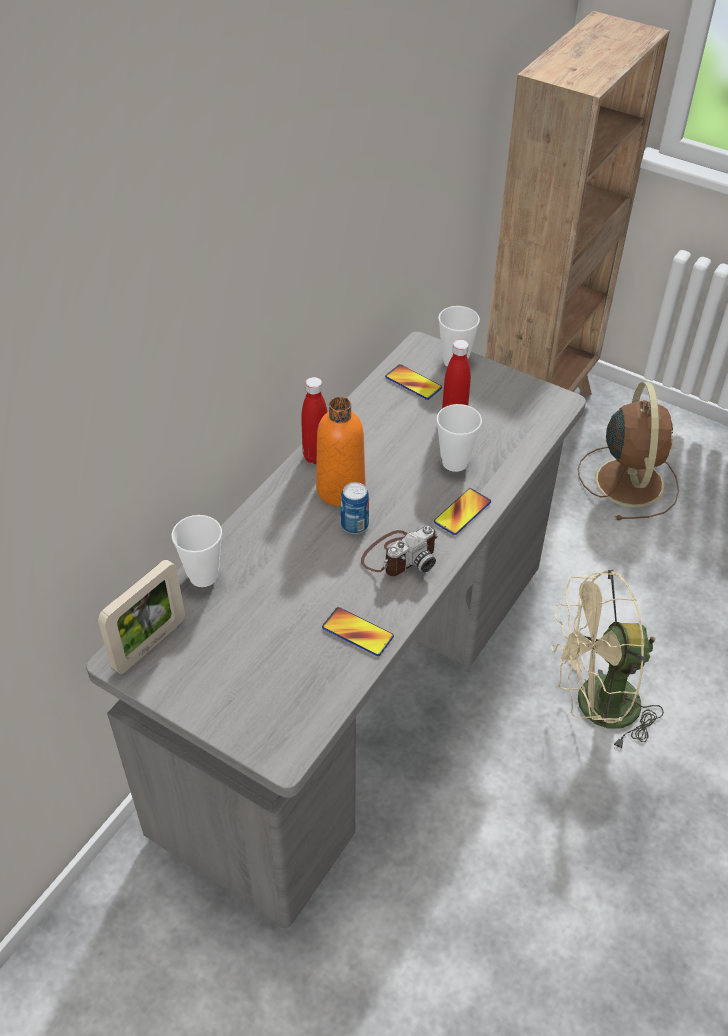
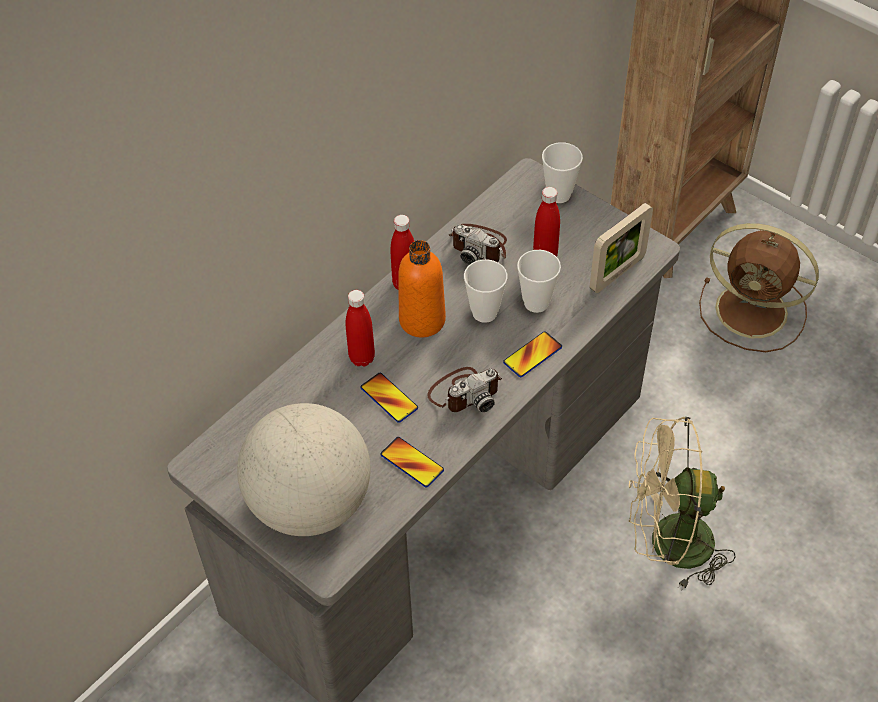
camera: 10 degrees right, 5 degrees up
picture frame [98,560,185,674] -> picture frame moved to [590,203,653,293]
cup [172,515,222,587] -> cup moved to [464,259,508,323]
can [341,482,369,534] -> none
phone [385,364,442,400] -> phone moved to [360,373,418,423]
brown fan [578,382,679,520] -> brown fan turned 105 degrees clockwise [699,223,819,352]
none -> globe [237,403,371,536]
none -> red bottle [346,290,375,366]
none -> camera [449,224,507,265]

